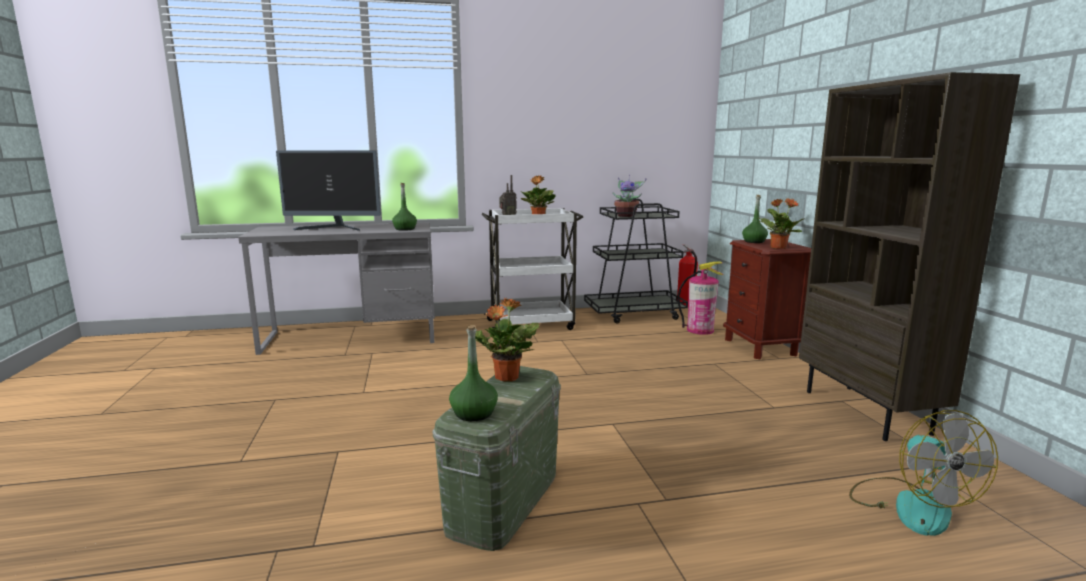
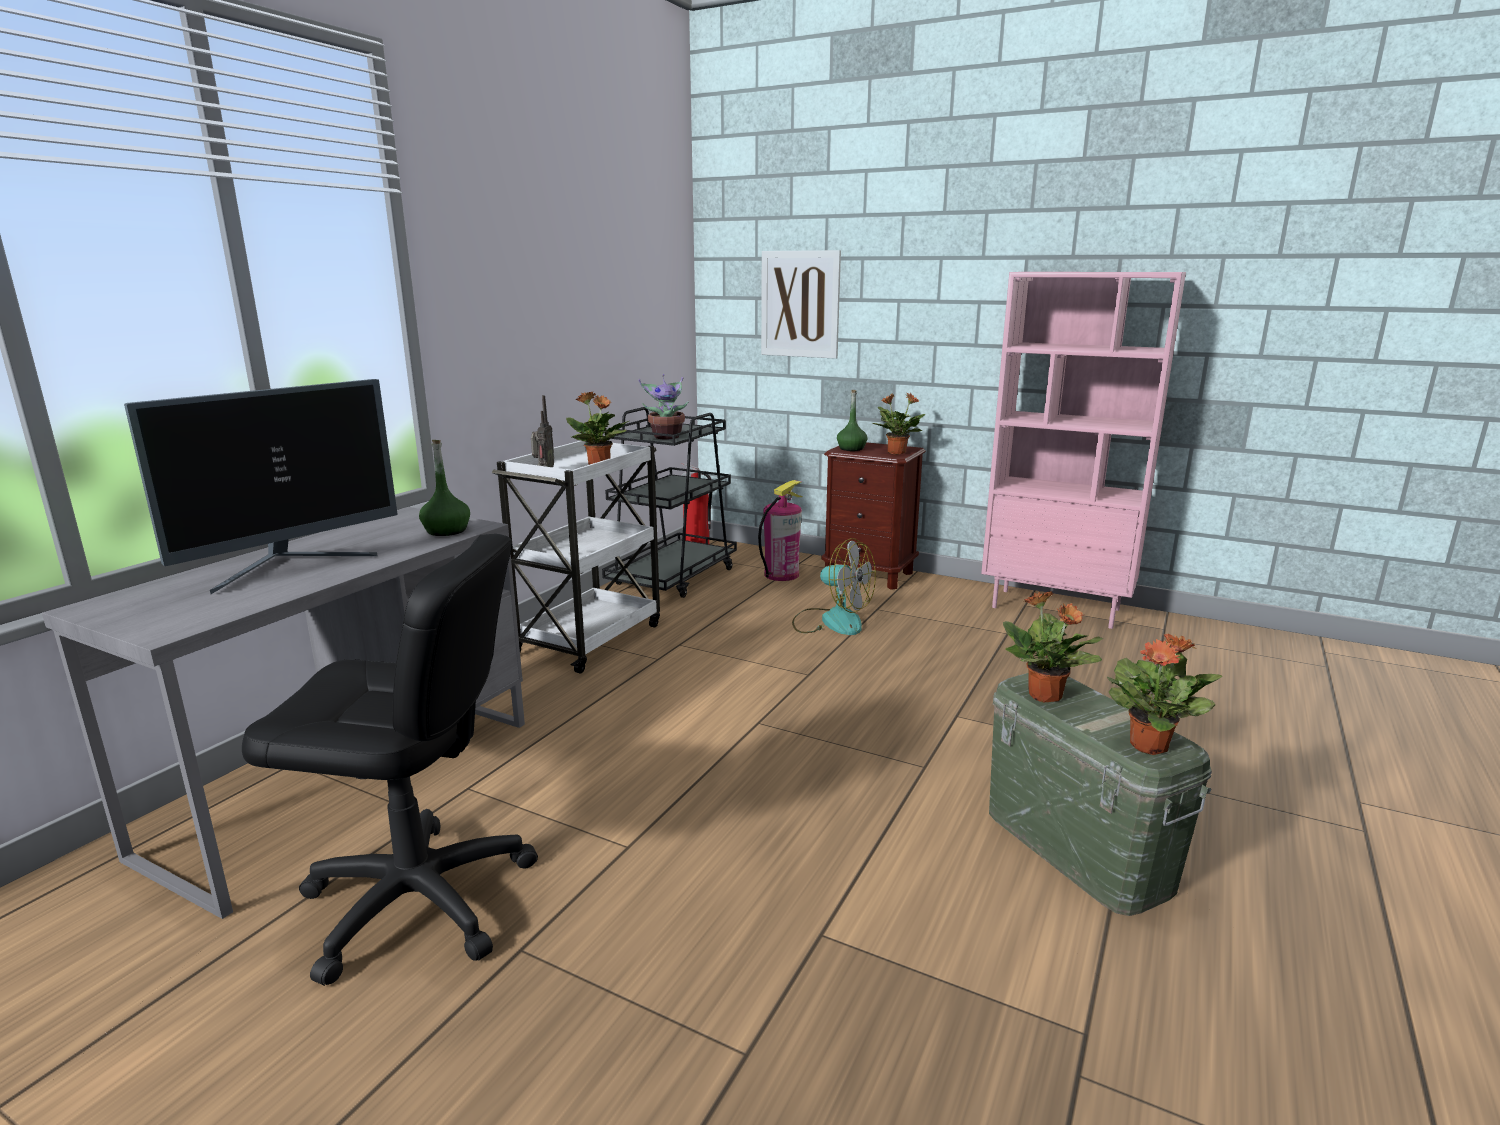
camera: 50 degrees left, 5 degrees up
green bottle [449,325,498,421] -> potted plant [1107,634,1222,755]
brown bookcase [799,72,1020,441] -> pink bookcase [981,272,1186,629]
fan [849,410,998,536] -> fan moved to [792,538,876,635]
none -> black office chair [242,534,538,986]
none -> picture [761,250,841,359]

